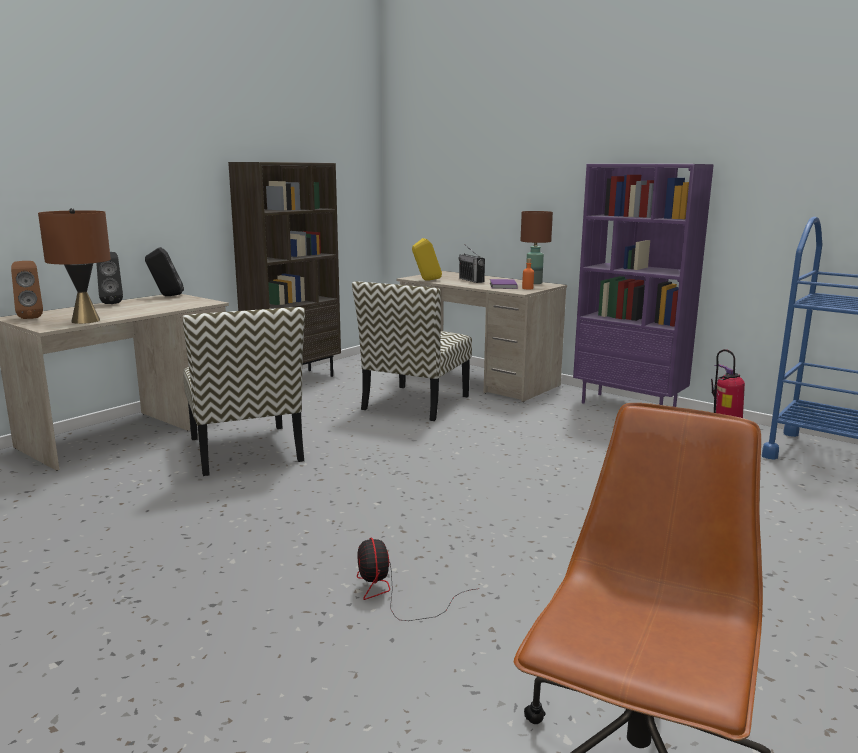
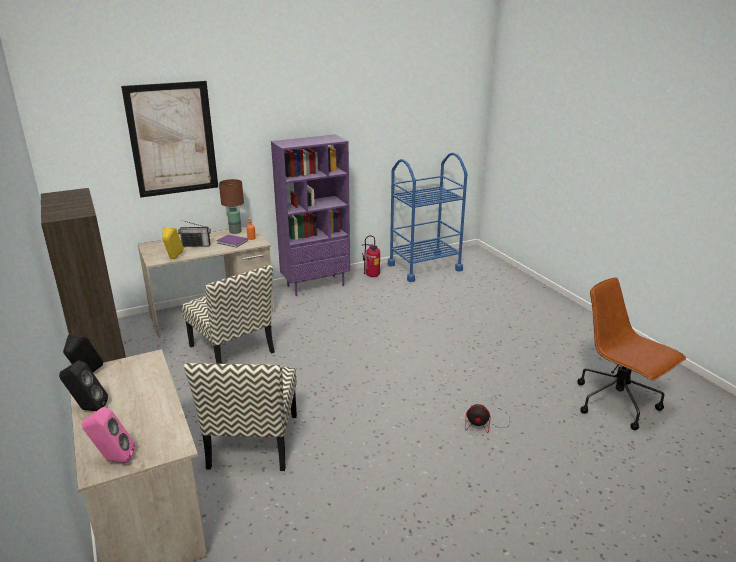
camera: 65 degrees left, 10 degrees up
brown speaker [11,261,43,319] -> pink speaker [82,407,135,463]
brown table lamp [38,208,111,324] -> none
chair [183,307,305,476] -> chair turned 90 degrees clockwise [184,363,297,471]
none -> picture [121,81,218,198]

